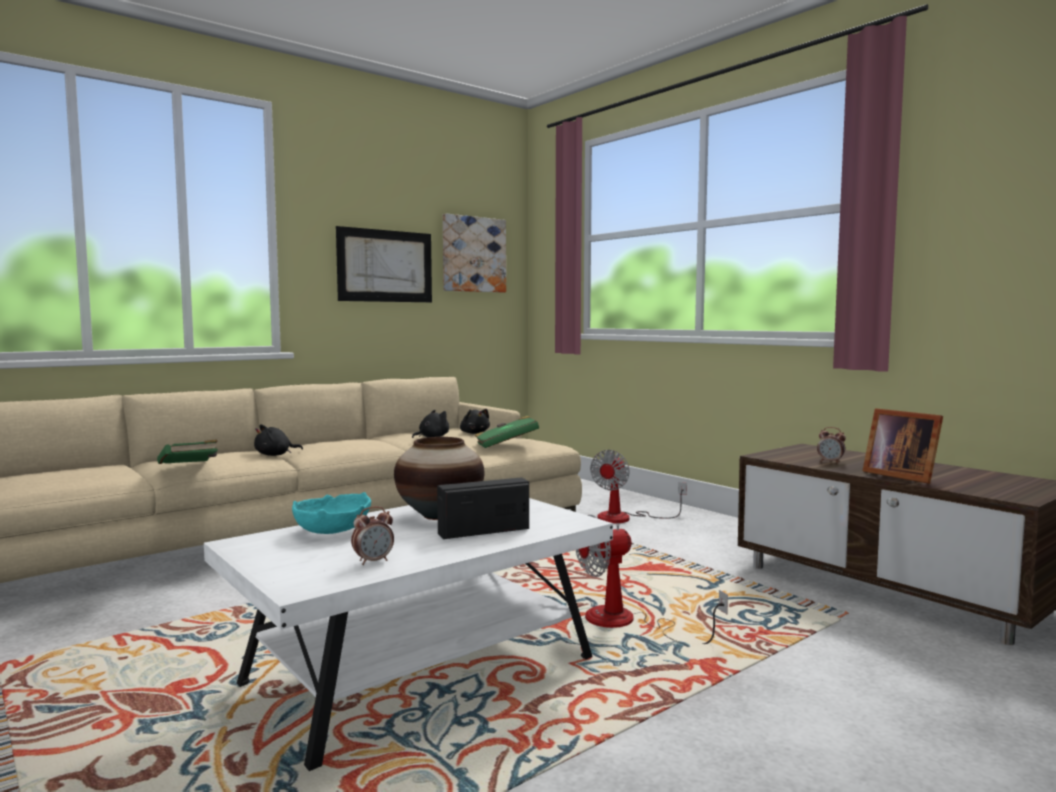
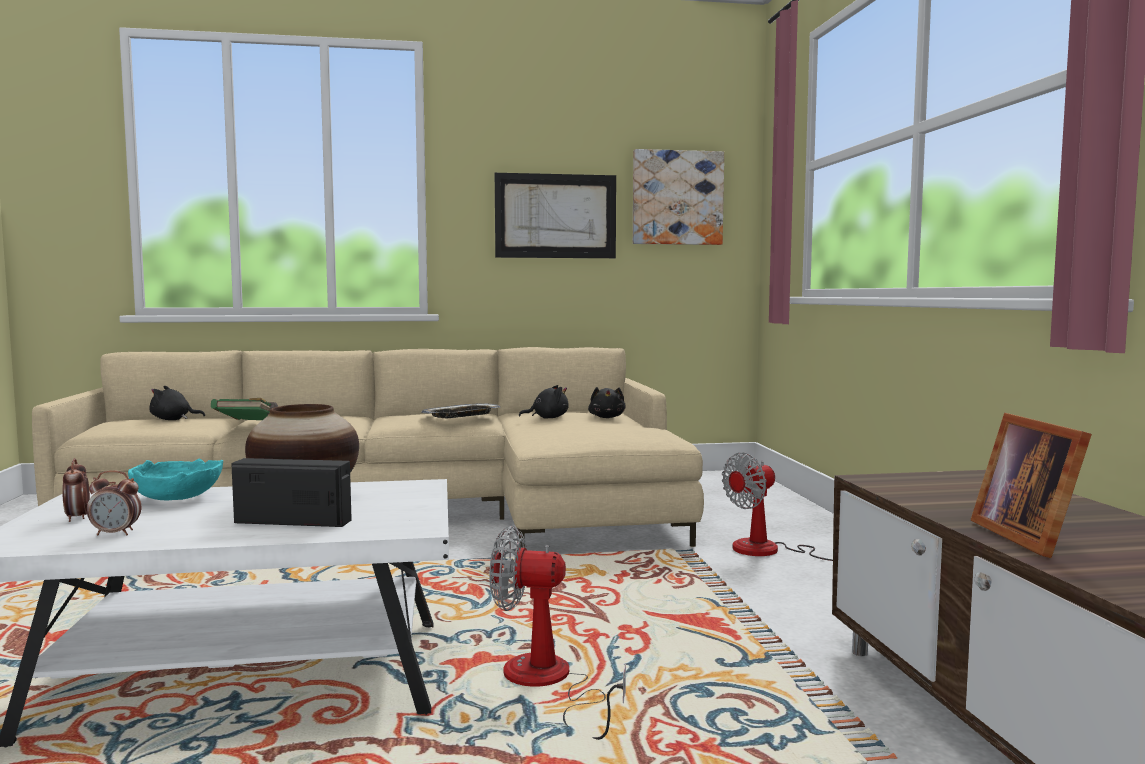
camera: 30 degrees right, 0 degrees up
black plush toy [254,425,303,456] -> black plush toy moved to [149,386,205,420]
green book [475,416,539,448] -> none
alarm clock [817,427,846,464] -> alarm clock moved to [62,458,90,522]
none -> tray [421,403,501,418]

